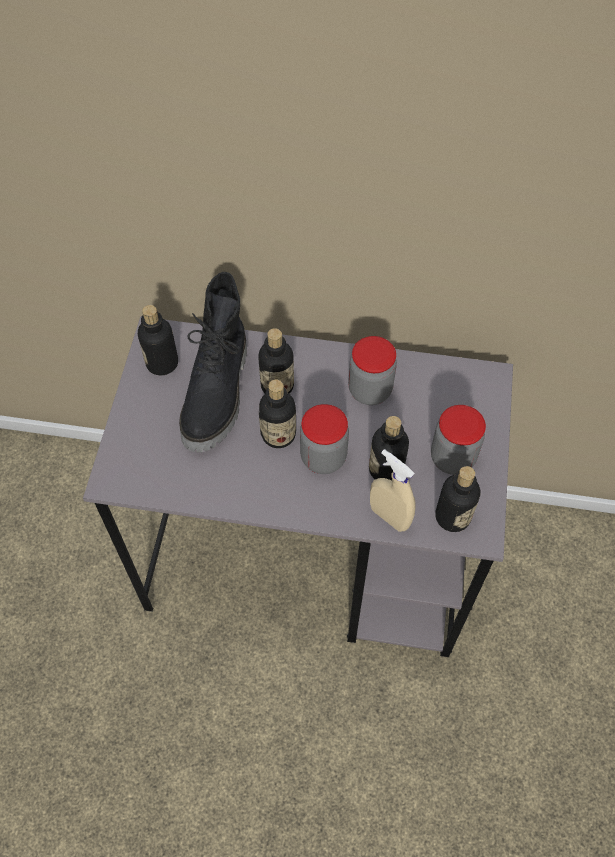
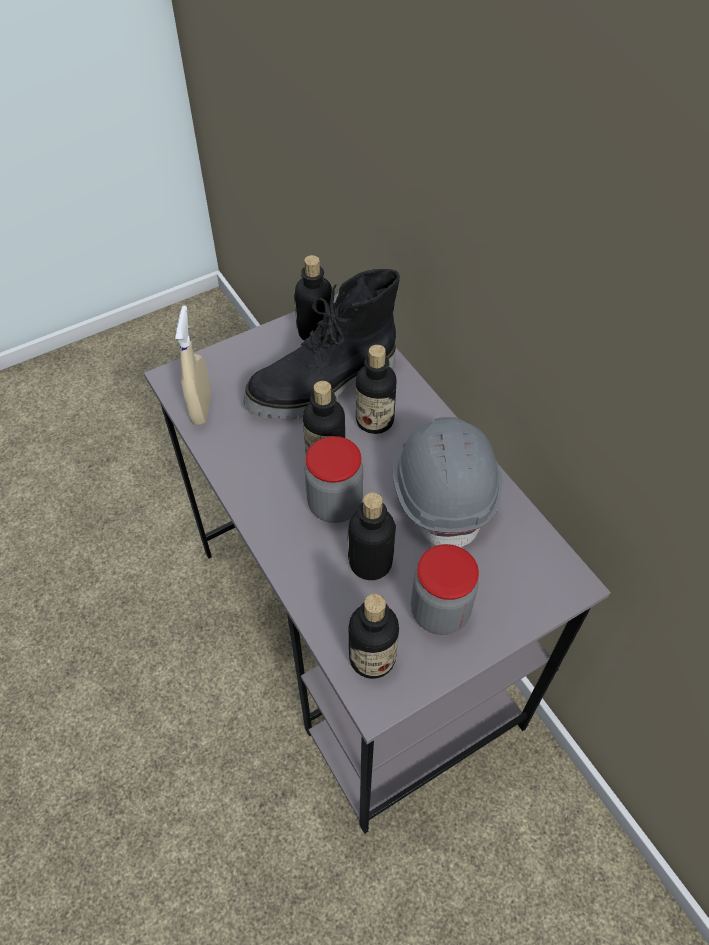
camera: 50 degrees right, 5 degrees down
jar [348,336,397,405] -> grey hard hat [393,417,503,548]
beige spray bottle [370,449,416,532] -> beige spray bottle moved to [175,306,211,425]

